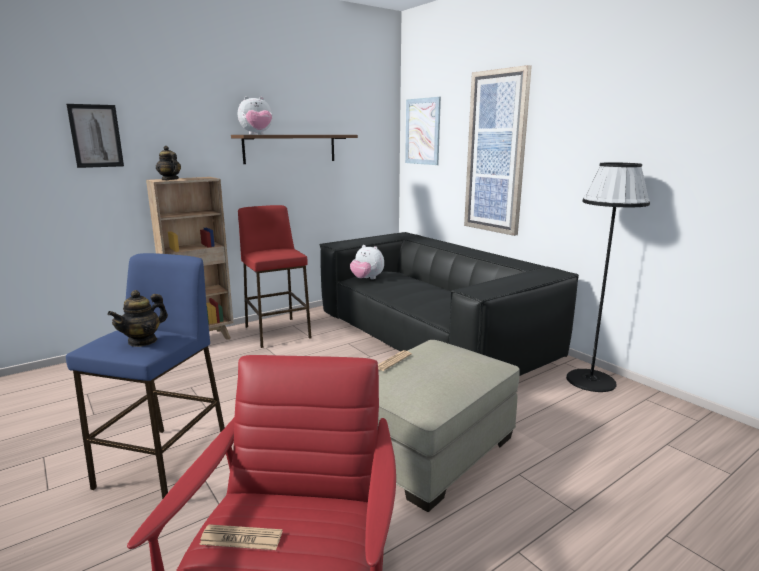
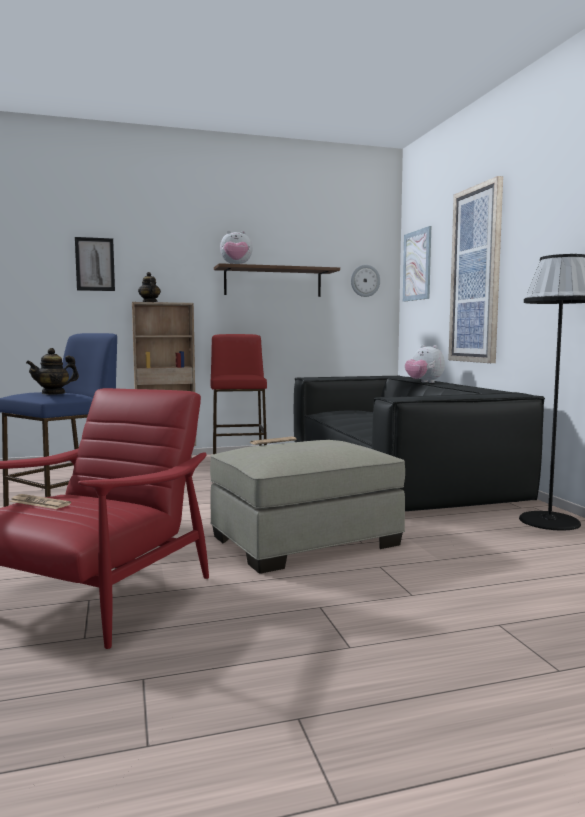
camera: 20 degrees right, 10 degrees down
plush toy [350,245,384,279] -> plush toy moved to [405,345,445,383]
none -> wall clock [351,265,380,297]

